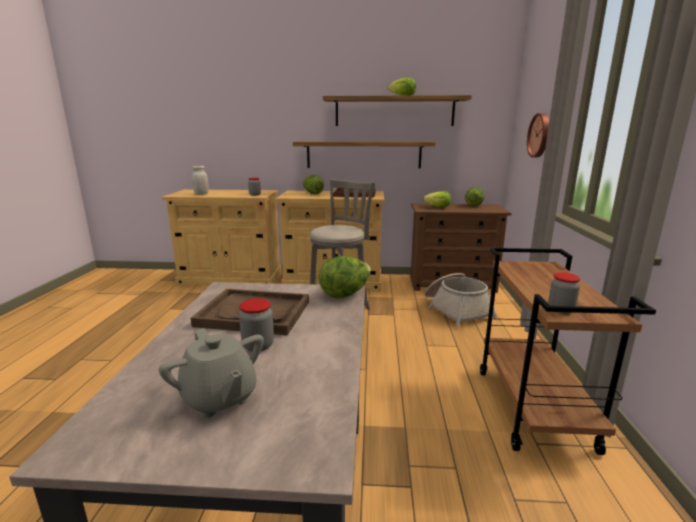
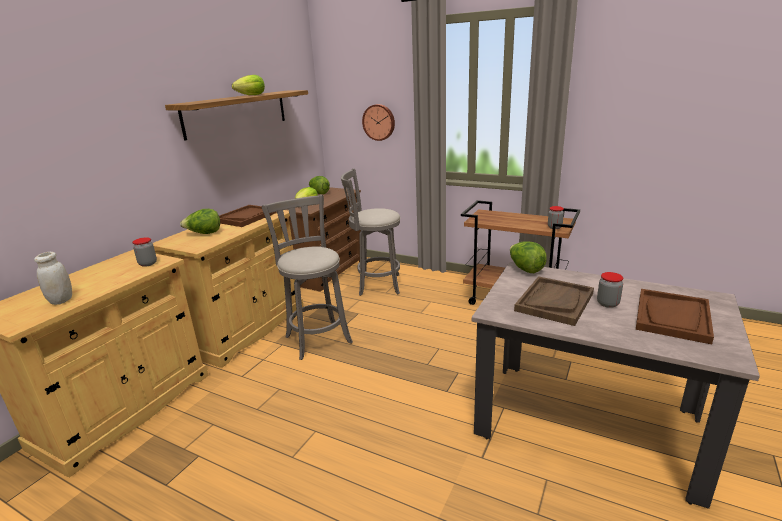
camera: 65 degrees left, 5 degrees up
grey teapot [159,328,264,418] -> brown tray [636,289,714,344]
shelf [293,141,435,169] -> none
basket [424,273,497,328] -> grey stool [341,168,400,296]

